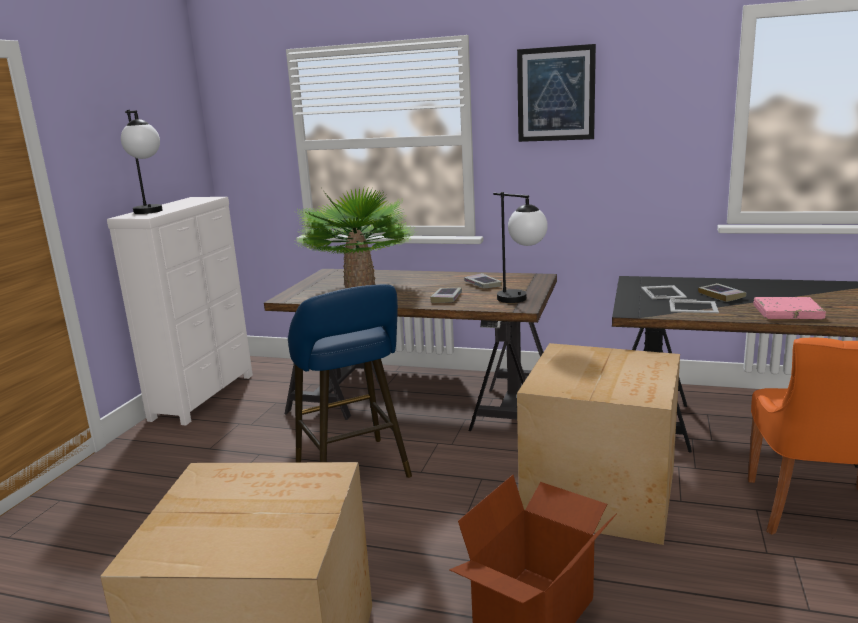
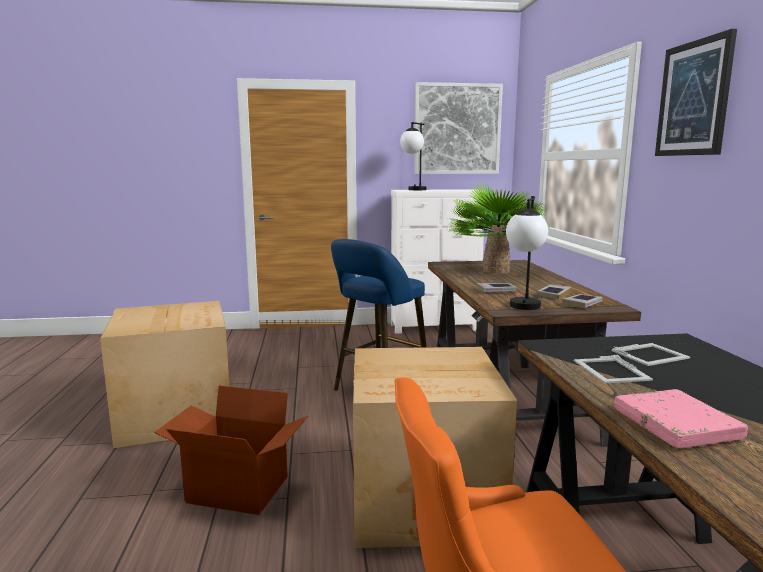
camera: 65 degrees right, 5 degrees down
book [698,283,746,302] -> book moved to [562,294,603,308]
none -> picture [414,82,503,174]

